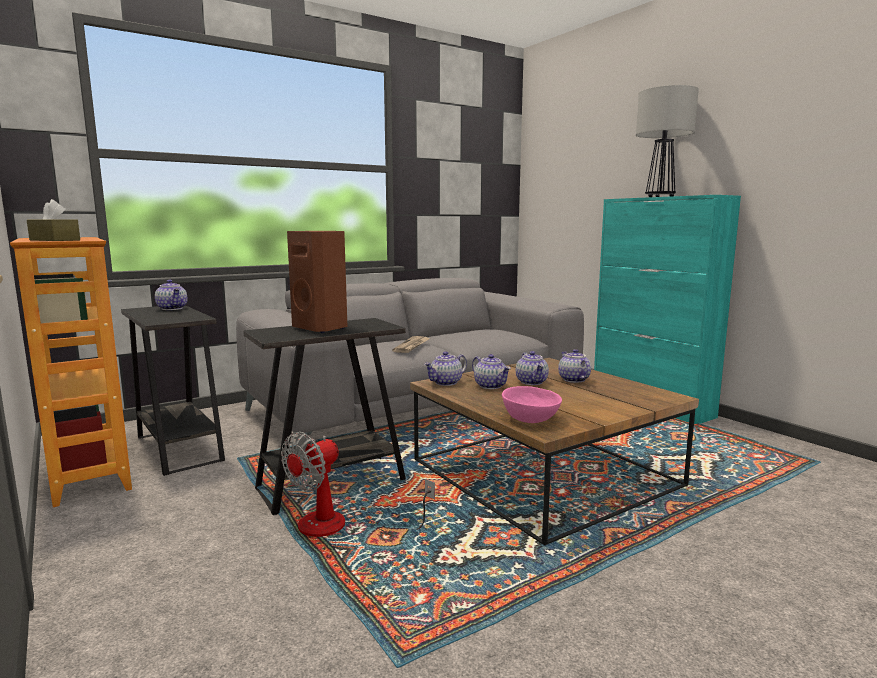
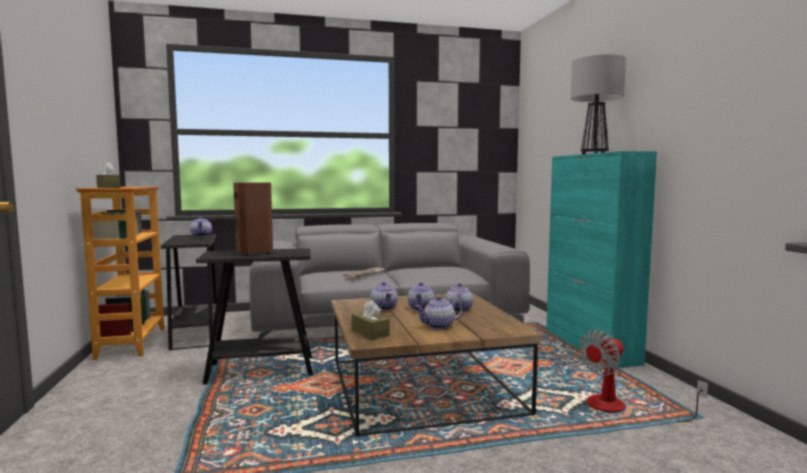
camera: 20 degrees right, 5 degrees down
fan [281,432,435,537] -> fan moved to [579,330,708,422]
teapot [424,351,467,386] -> teapot moved to [415,296,463,329]
pink bowl [502,386,562,423] -> brown tissue box [351,300,389,340]

